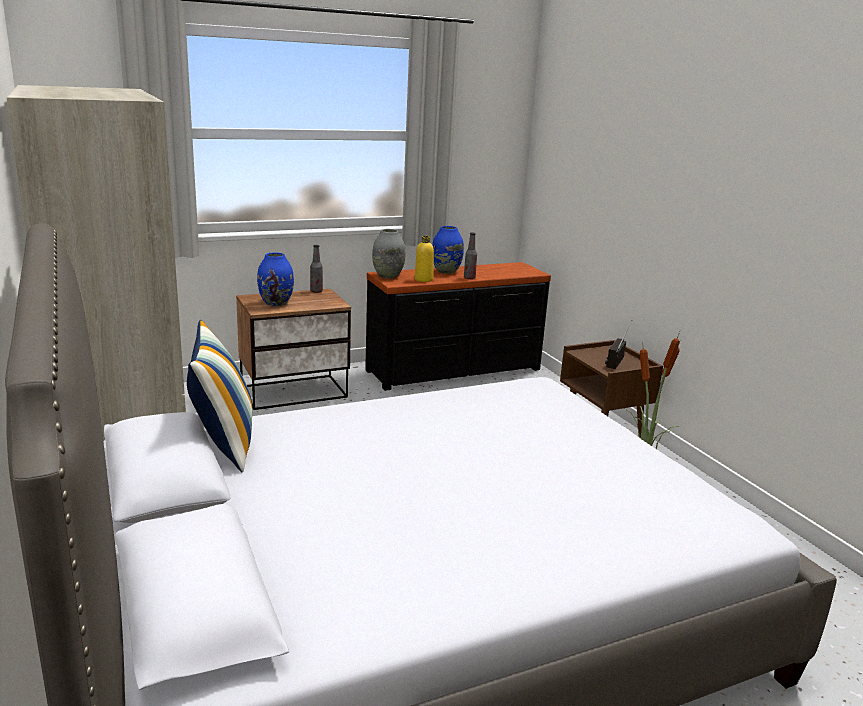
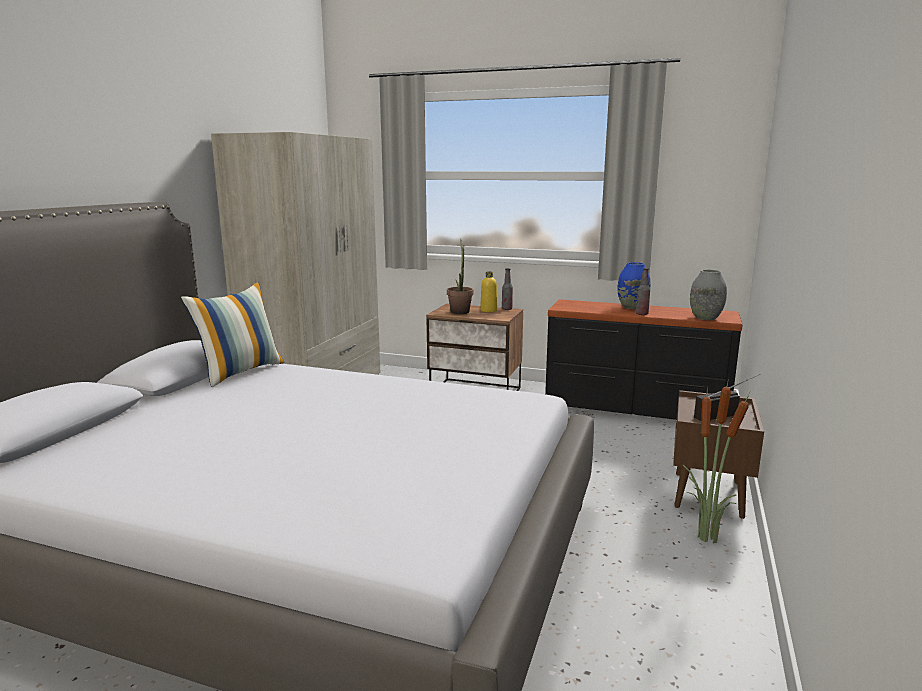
camera: 45 degrees right, 5 degrees down
blue vase [257,252,294,306] -> potted plant [447,239,473,314]
grey vase [372,229,405,279] -> grey vase moved to [690,270,727,320]
yellow bottle [414,236,434,282] -> yellow bottle moved to [480,272,497,312]

